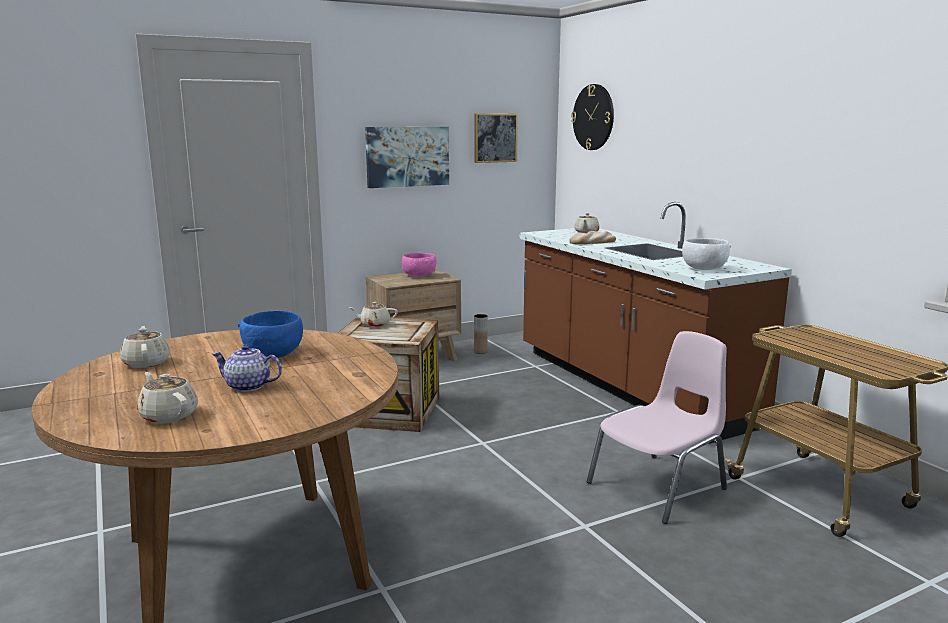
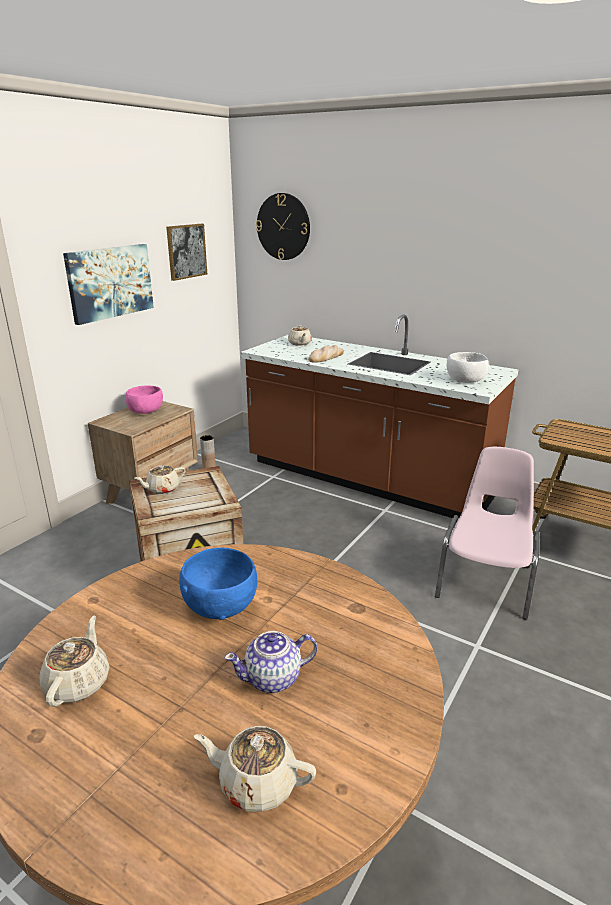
camera: 30 degrees left, 10 degrees up
beige teapot [120,326,171,368] -> beige teapot turned 60 degrees clockwise [39,615,110,707]

